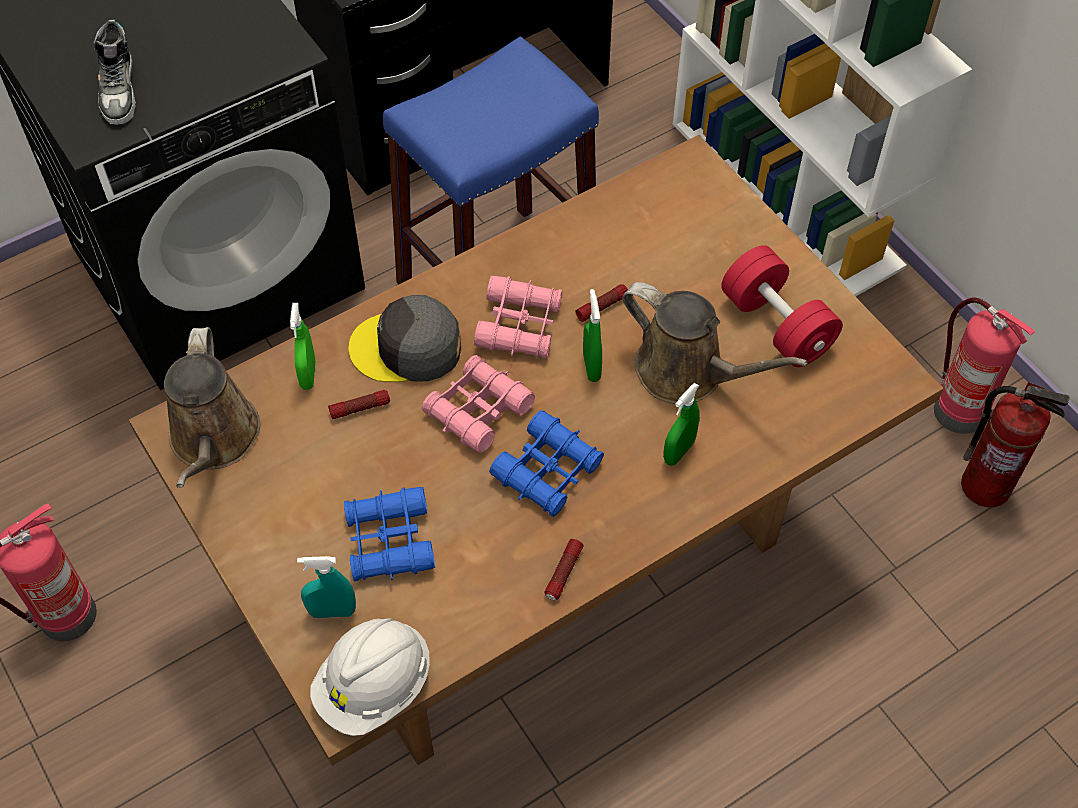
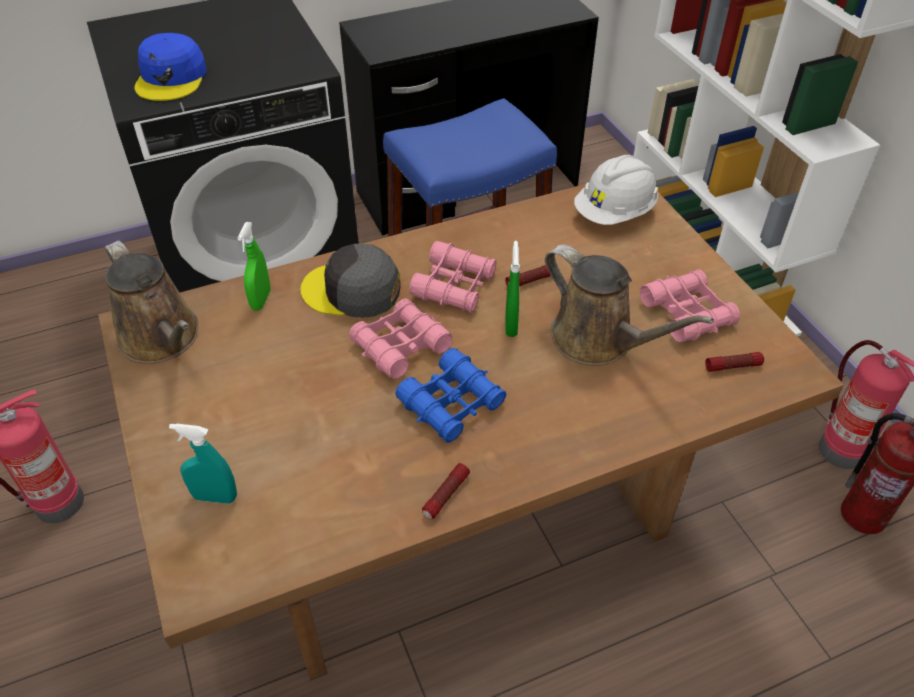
camera: 10 degrees right, 10 degrees down
shoe [93,20,136,125] -> blue cap [134,33,207,101]
brown watering can [164,327,260,488] -> brown watering can turned 45 degrees counterclockwise [105,240,198,364]
white hard hat [310,618,430,736] -> white hard hat moved to [574,155,658,225]
flashlight [328,390,390,420] -> flashlight moved to [705,352,764,372]
blue binoculars [344,487,435,582] -> none
green spray bottle [663,383,700,466] -> none
red dumbbell [721,245,843,367] -> pink binoculars [640,269,740,342]

